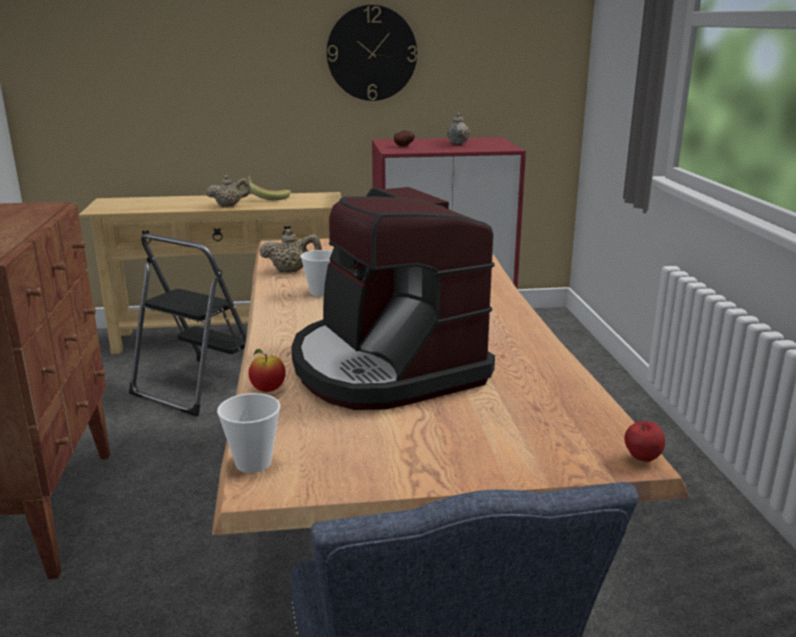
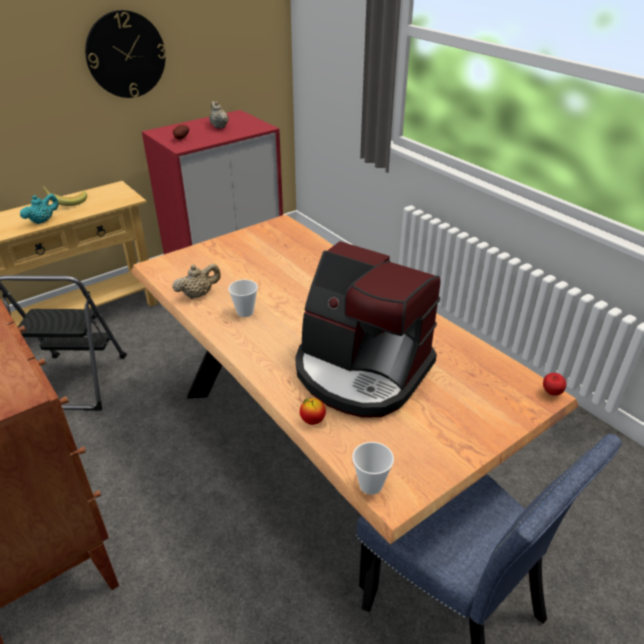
camera: 30 degrees left, 15 degrees up
beige teapot [206,175,251,207] -> turquoise teapot [20,194,59,224]

